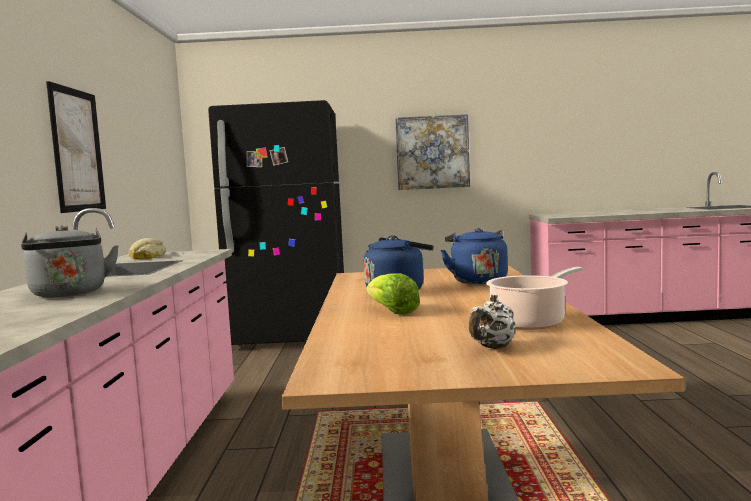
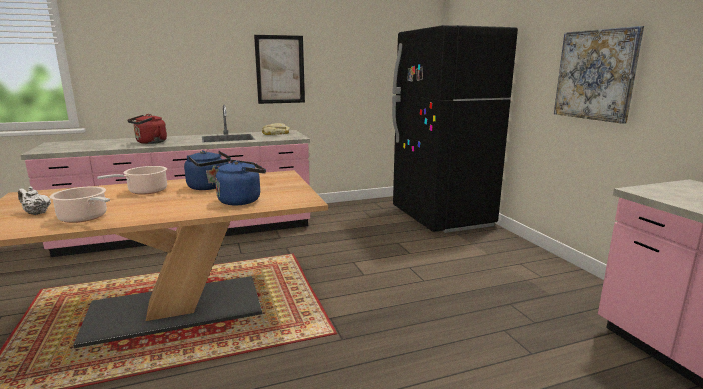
camera: 70 degrees right, 10 degrees up
grey kettle [21,225,119,297] -> red kettle [127,114,167,144]
lettuce [366,273,420,315] -> cooking pot [97,166,167,195]

